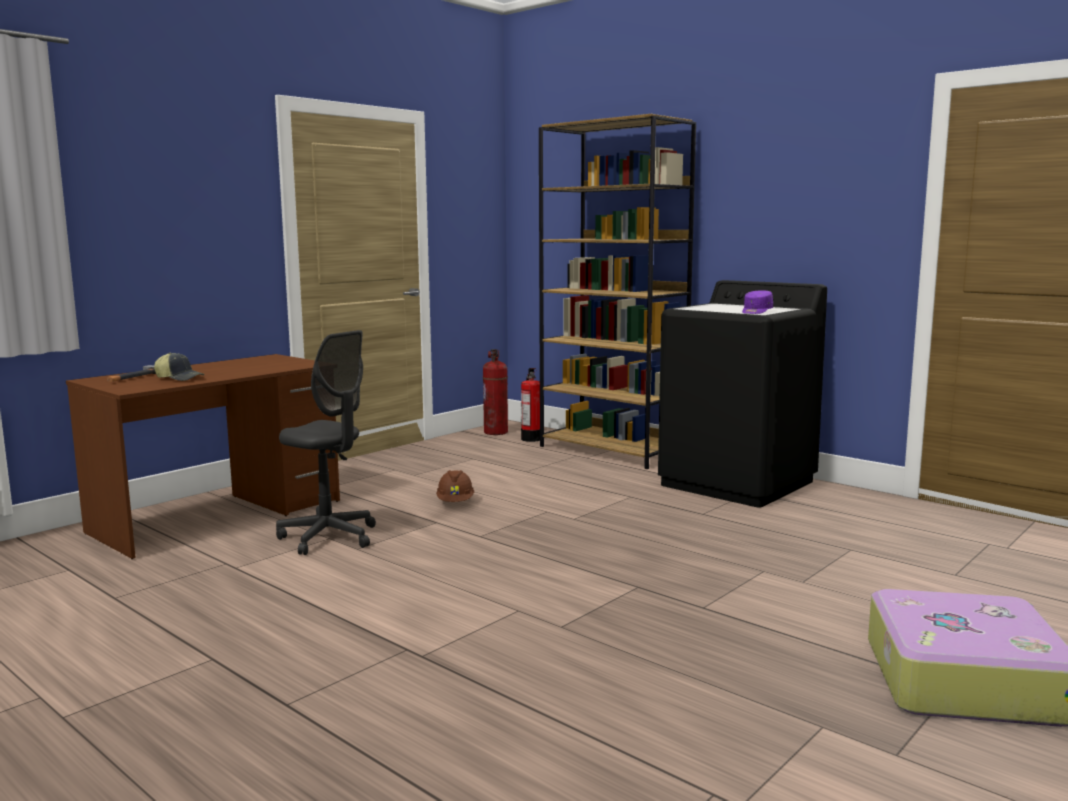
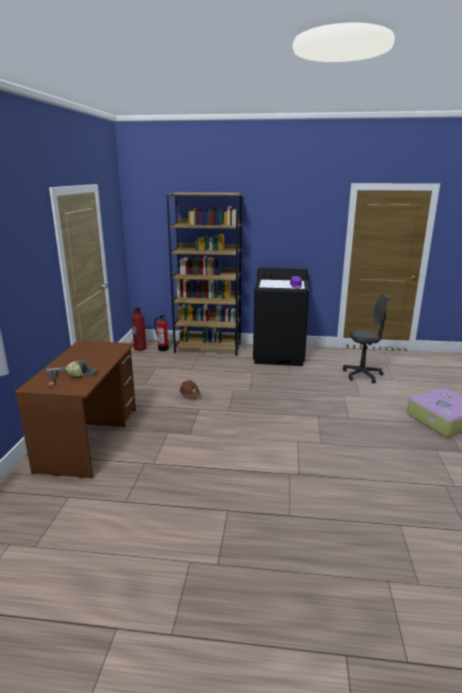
camera: 35 degrees left, 10 degrees up
grey office chair [276,330,376,555] -> grey office chair moved to [343,294,390,383]

